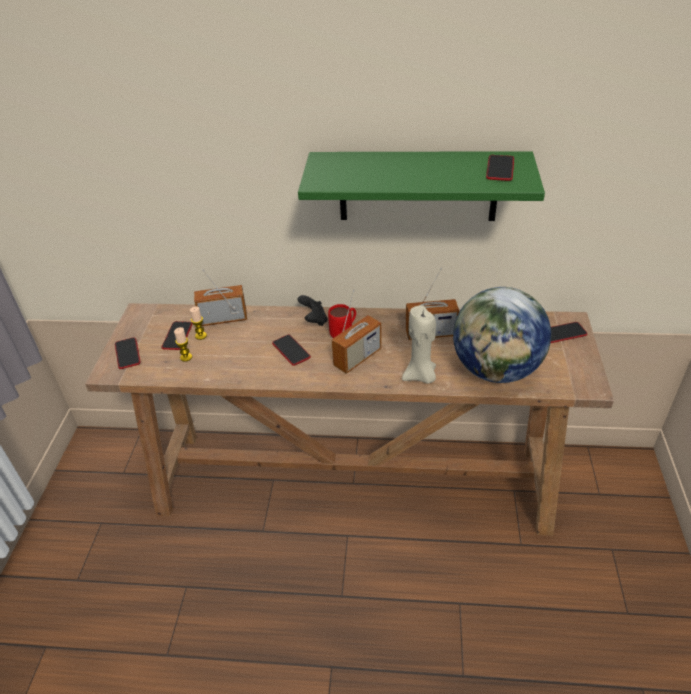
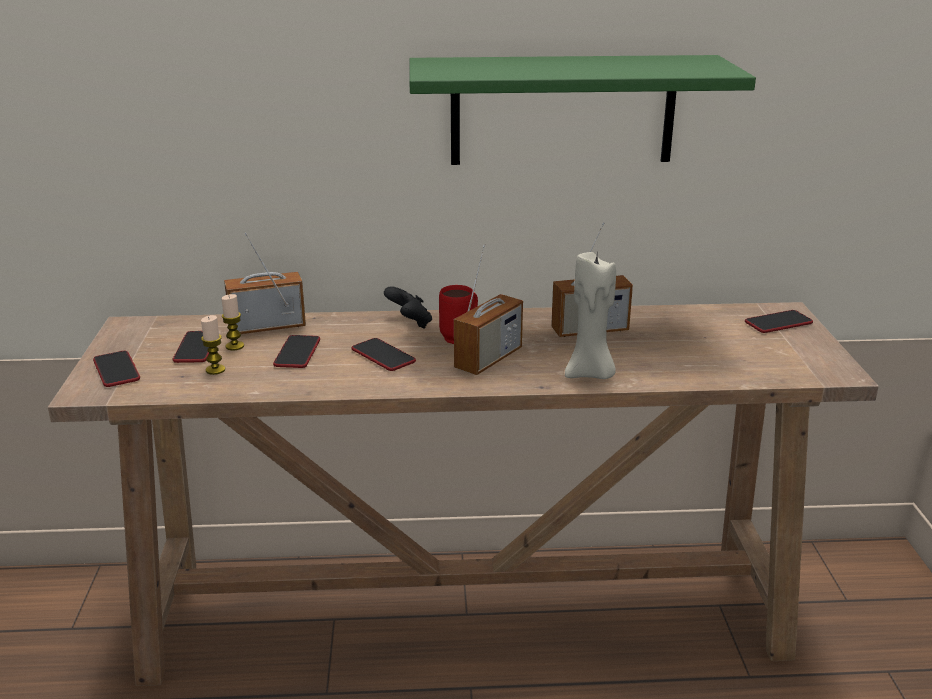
camera: 10 degrees left, 15 degrees down
globe [453,287,551,383] -> none
phone [486,155,514,181] -> phone moved to [273,335,320,368]

